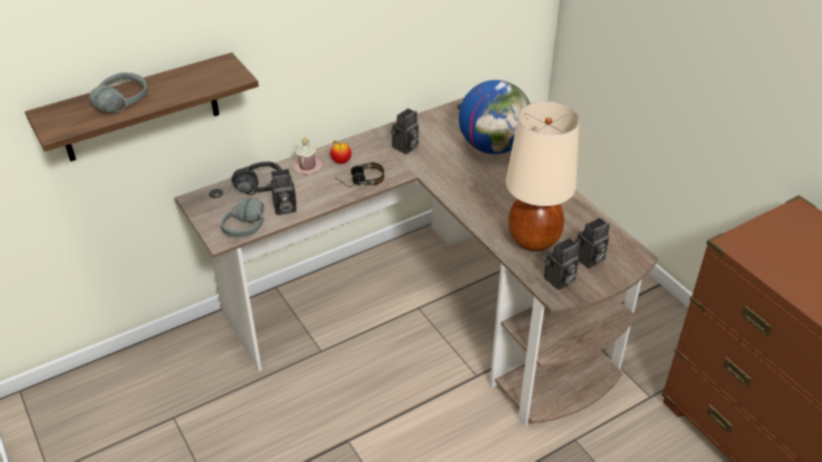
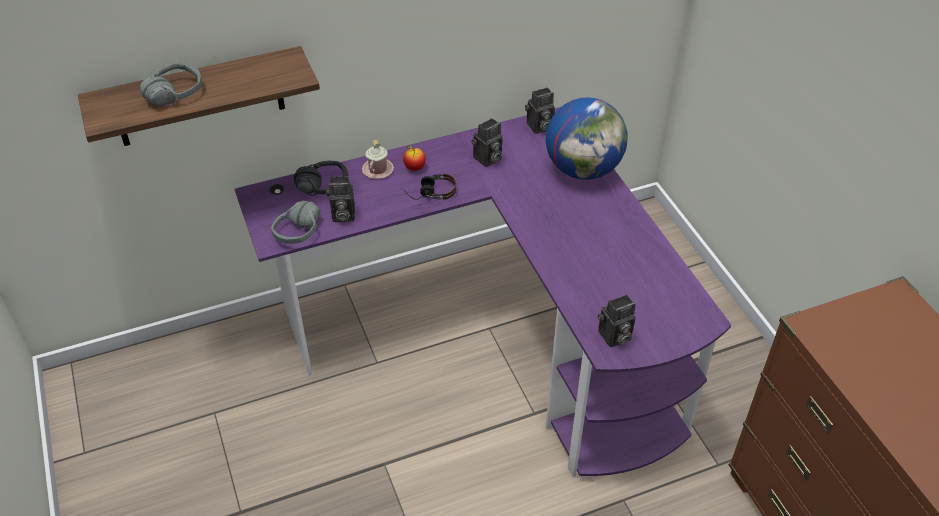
camera: 10 degrees right, 5 degrees up
brown desk [175,98,658,427] -> purple desk [234,107,731,477]
beige table lamp [506,101,579,251] -> none
camera [575,218,610,269] -> camera moved to [525,87,555,134]

